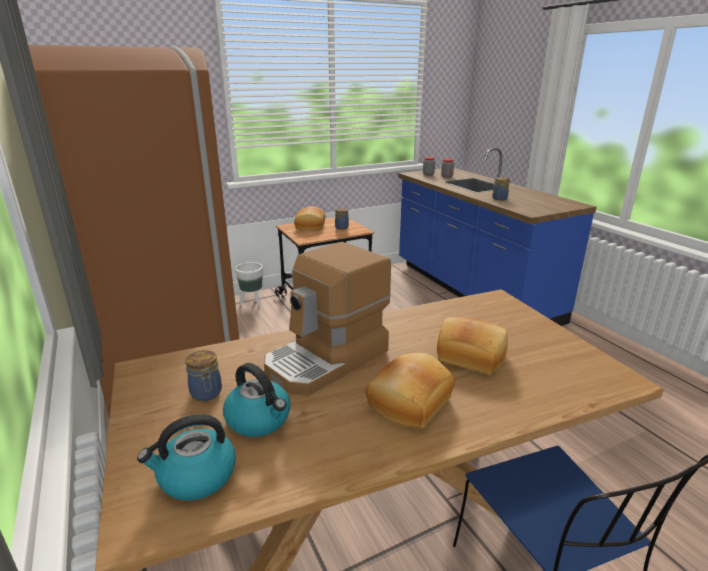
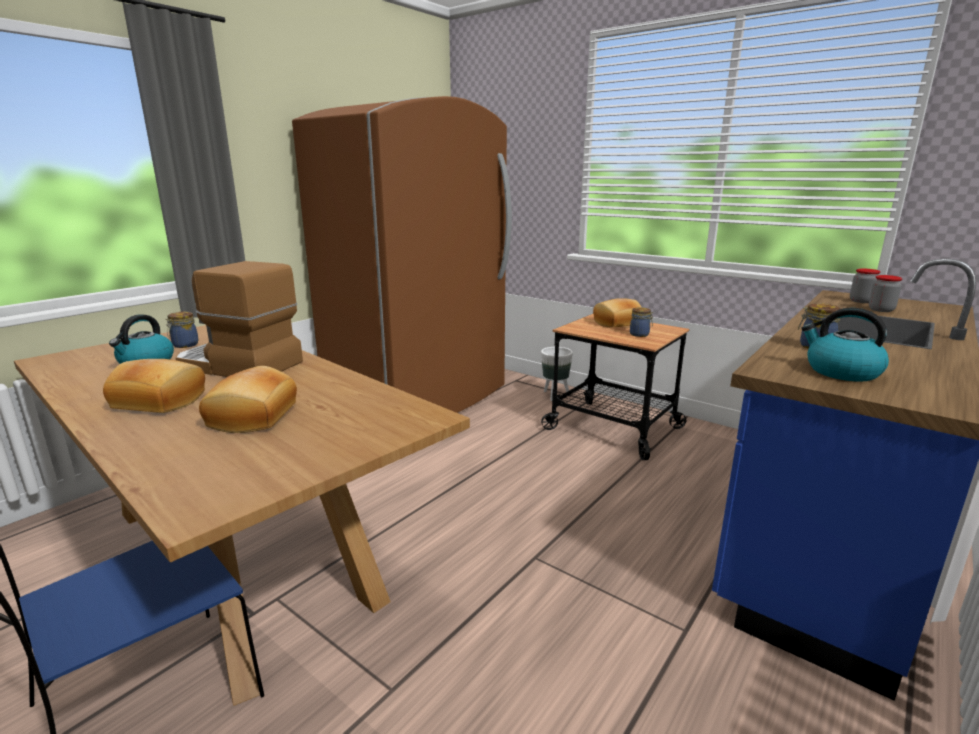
camera: 65 degrees right, 5 degrees down
kettle [137,414,236,501] -> kettle moved to [801,308,889,382]

